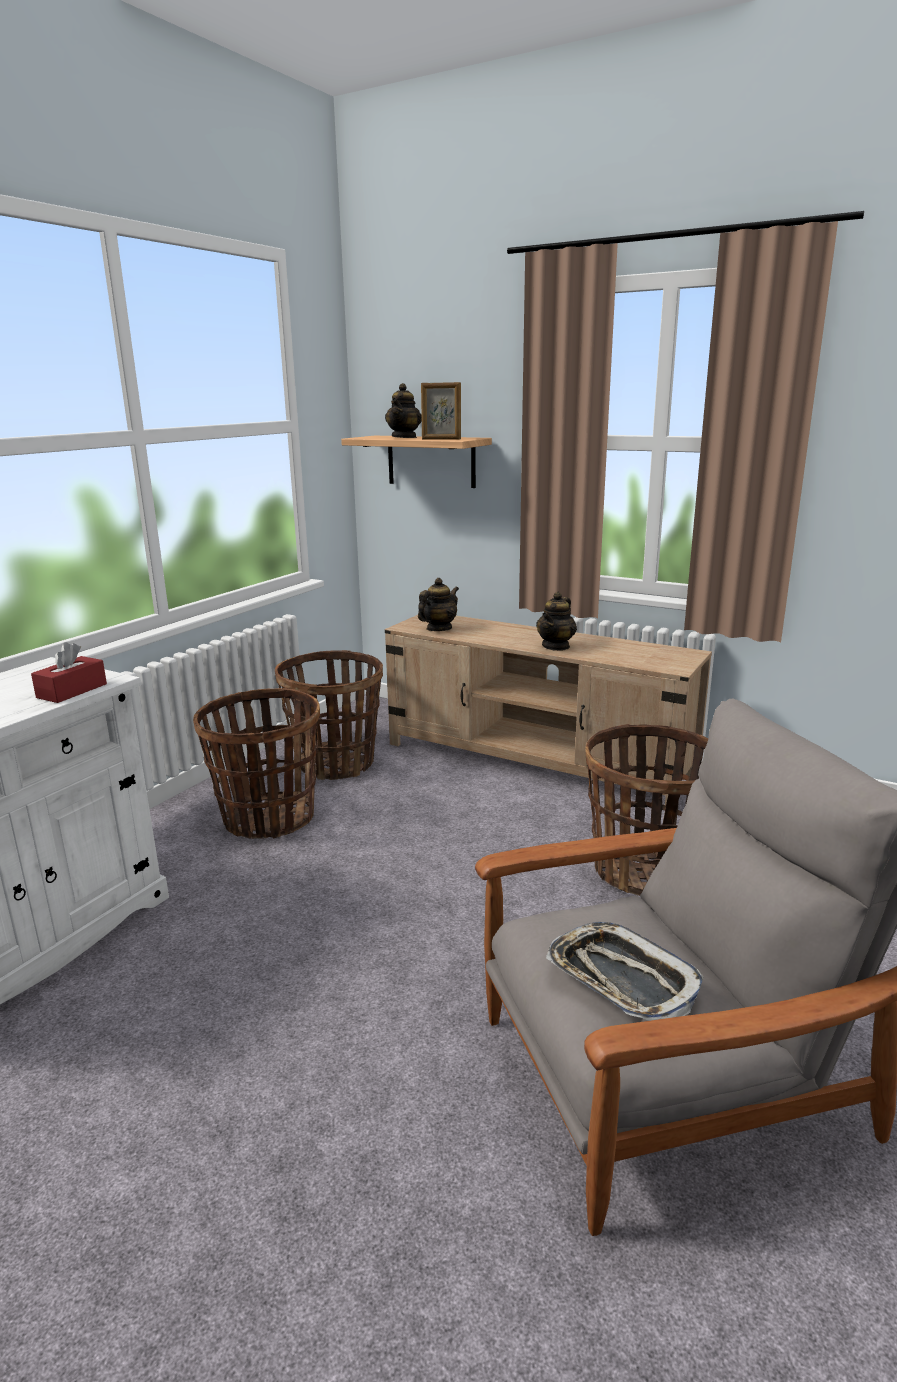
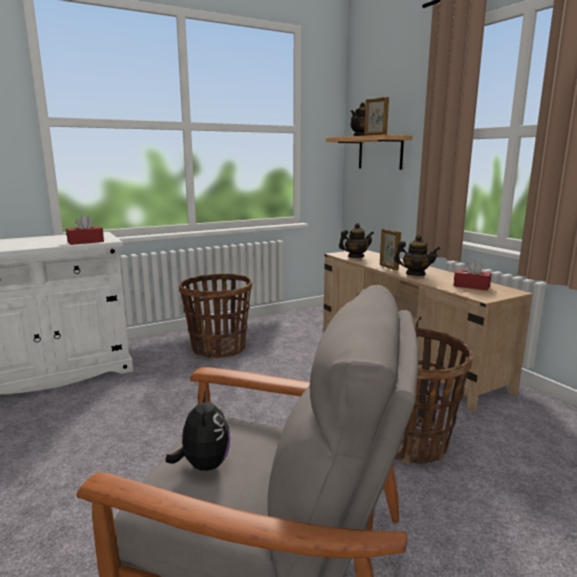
camera: 30 degrees right, 5 degrees down
basket [275,650,383,780] -> none
teapot [536,592,577,651] -> teapot turned 135 degrees counterclockwise [394,235,440,276]
tray [546,922,704,1021] -> plush toy [166,391,231,471]
none -> picture frame [380,228,401,271]
none -> red tissue box [453,259,491,291]

